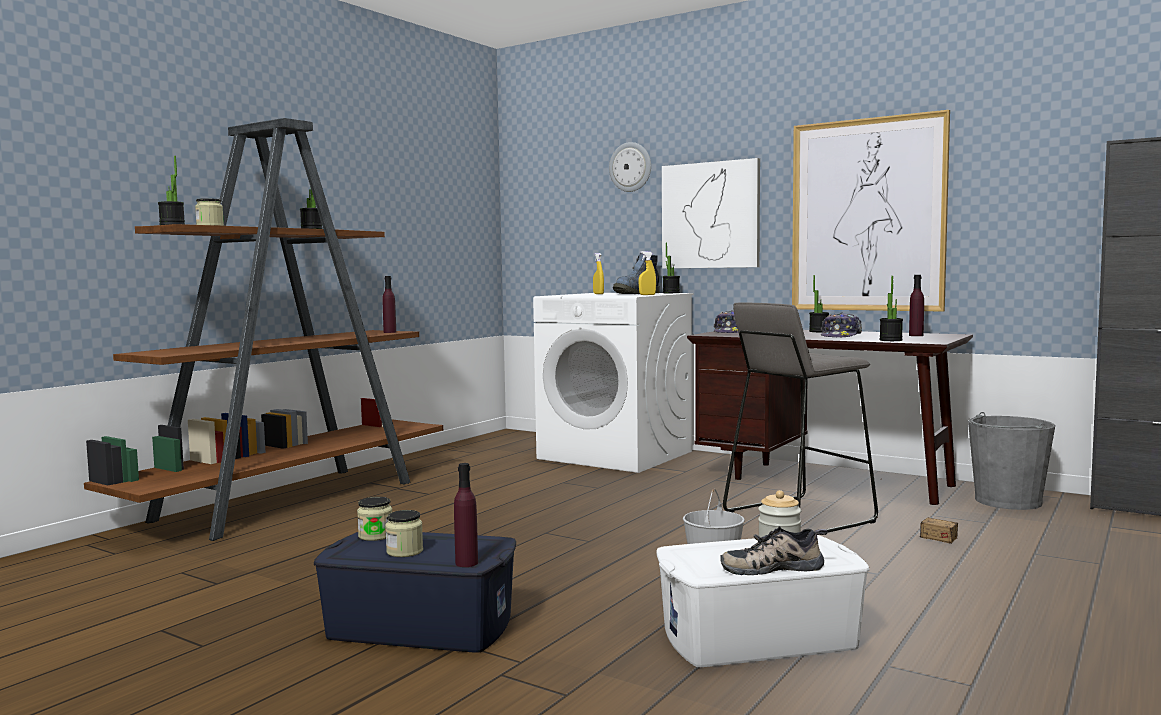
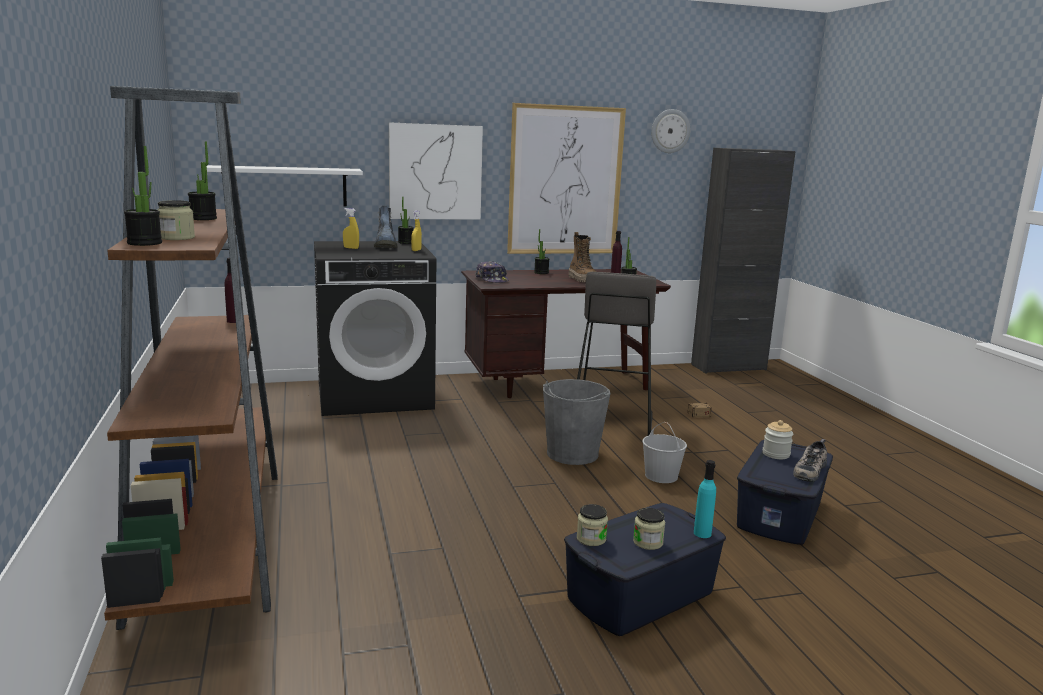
camera: 50 degrees left, 10 degrees up
purple bottle [454,463,478,567] -> turquoise bottle [694,460,716,538]
white washing machine [533,293,693,473] -> black washing machine [314,241,436,416]
wall clock [609,142,651,192] -> wall clock moved to [651,109,690,153]
white storage box [657,535,869,667] -> blue storage box [737,440,833,545]
cap [821,313,862,337] -> boot [569,232,597,282]
grey bucket [968,412,1055,510] -> grey bucket moved to [543,379,611,465]
none -> white shelf [207,165,363,206]

